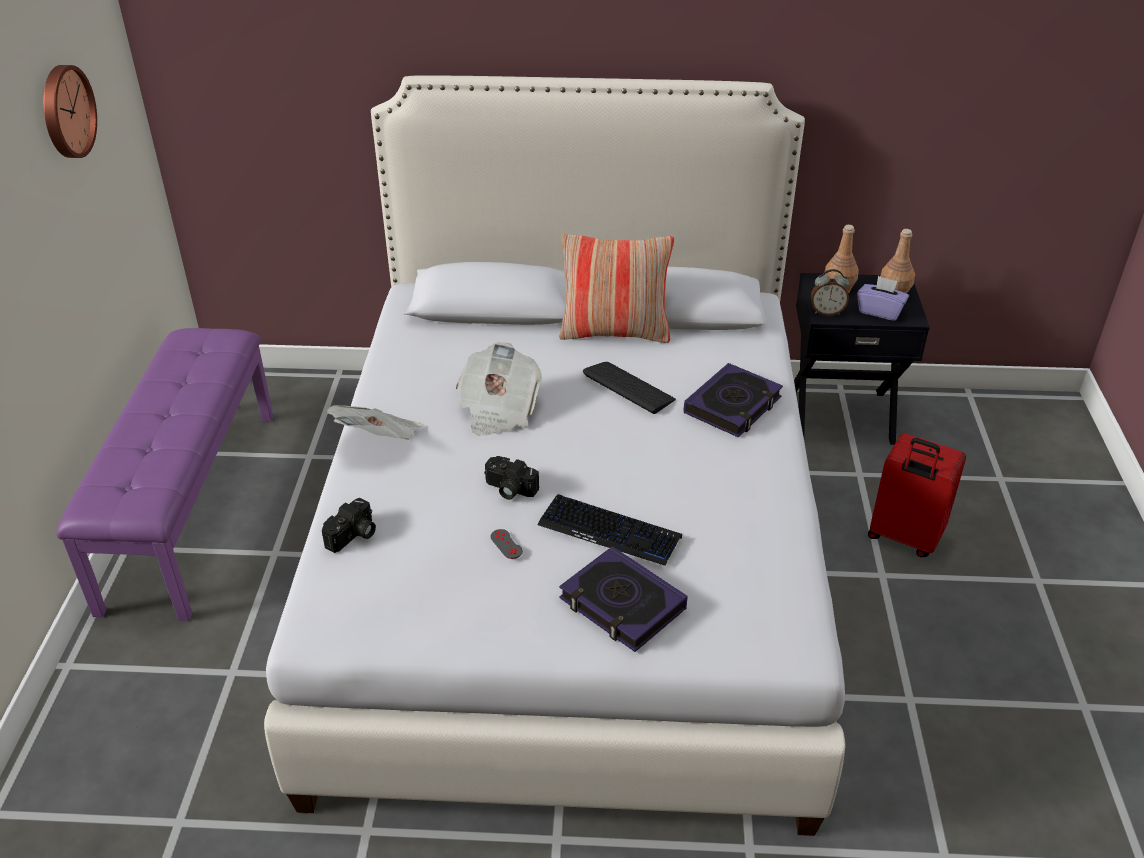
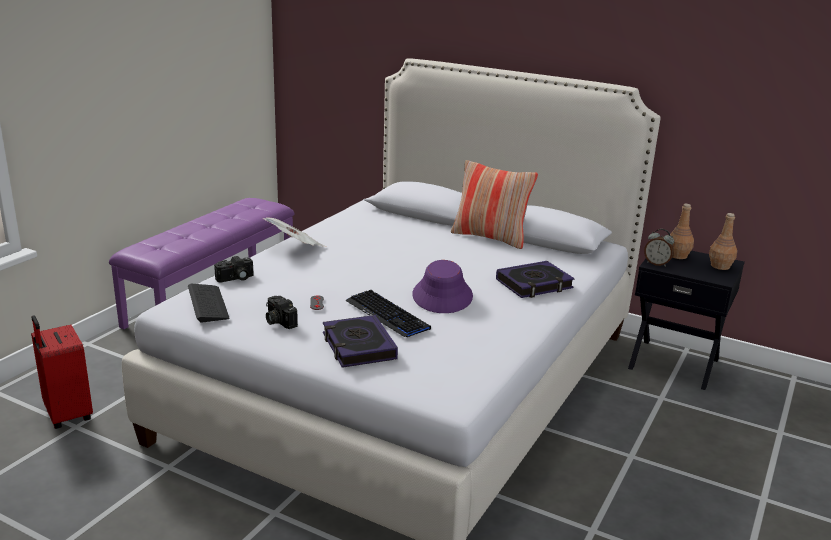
camera: 25 degrees right, 15 degrees down
wall clock [44,65,97,158] -> none
newspaper [456,342,542,436] -> none
camera [484,456,539,500] -> camera moved to [266,296,298,329]
keyboard [583,362,676,414] -> keyboard moved to [188,284,230,323]
purple tissue box [857,276,909,321] -> none
red suitcase [868,433,966,557] -> red suitcase moved to [31,315,93,429]
none -> purple hat [412,260,473,313]

